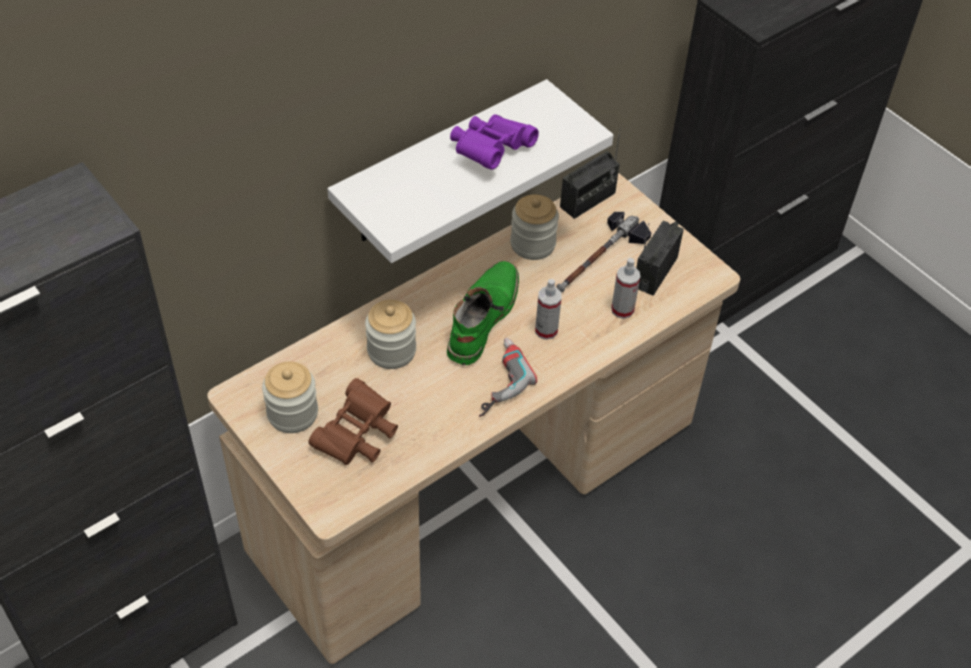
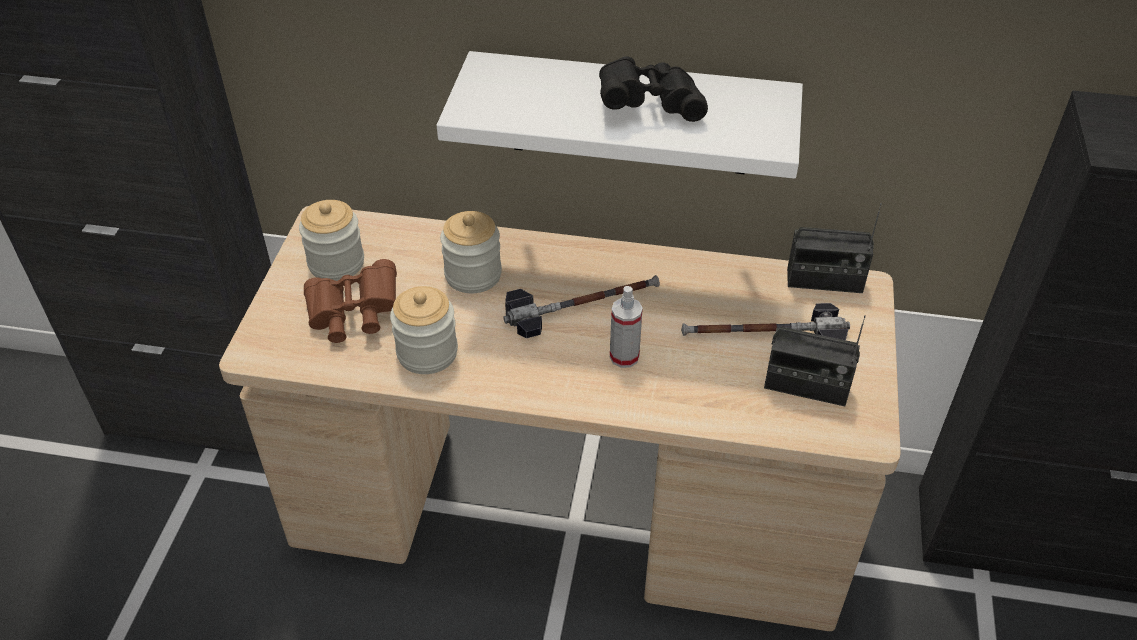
camera: 50 degrees right, 5 degrees down
green boot [447,261,519,365] -> hammer [503,275,660,338]
purple binoculars [450,114,539,170] -> black binoculars [599,56,708,122]
power drill [479,338,537,417] -> none
jar [510,194,559,260] -> jar moved to [390,286,458,374]
spray bottle [611,258,640,319] -> none
radio [636,220,684,296] -> radio turned 150 degrees counterclockwise [764,315,866,406]

